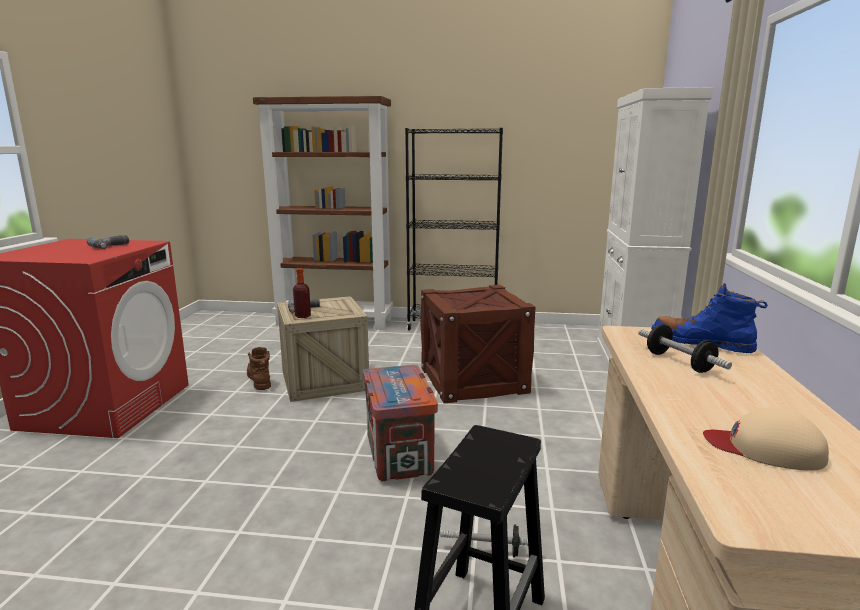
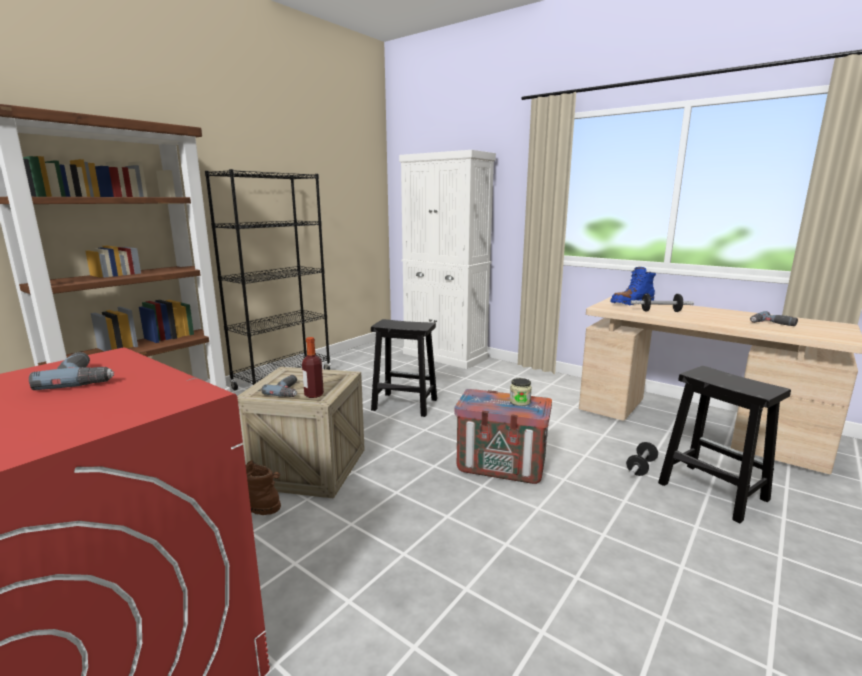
camera: 60 degrees left, 0 degrees up
crate [420,285,535,404] -> black stool [371,319,437,417]
beige cap [703,407,829,471] -> power drill [750,311,798,326]
none -> jar [510,378,532,406]

